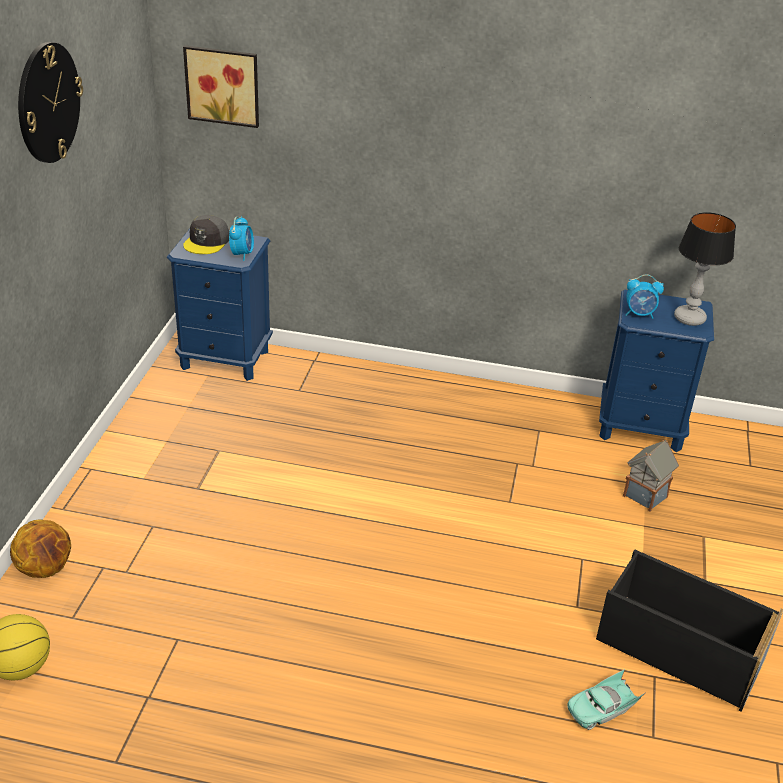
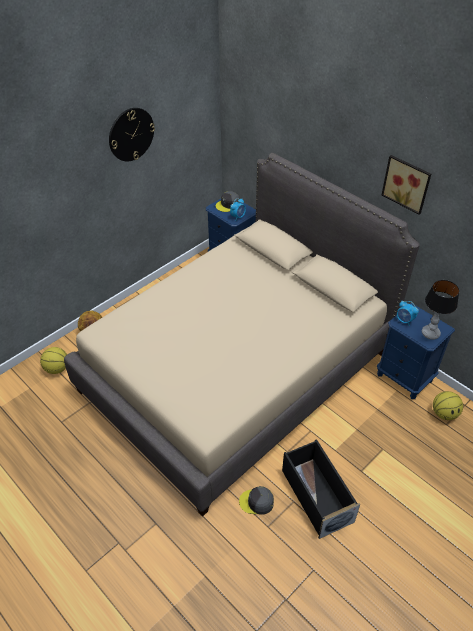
camera: 35 degrees right, 10 degrees up
picture [183,45,259,128] -> picture moved to [381,155,431,215]
turquoise toy car [567,669,646,730] -> grey cap [239,486,274,515]
toy house [623,439,679,512] -> none
none -> beige bed [64,153,420,516]
none -> basketball [433,391,463,420]

